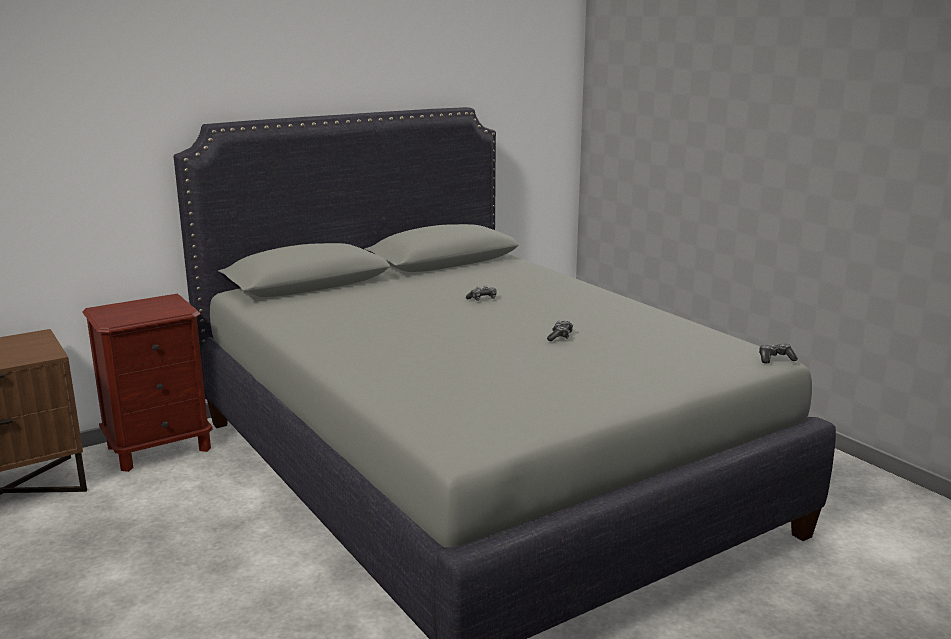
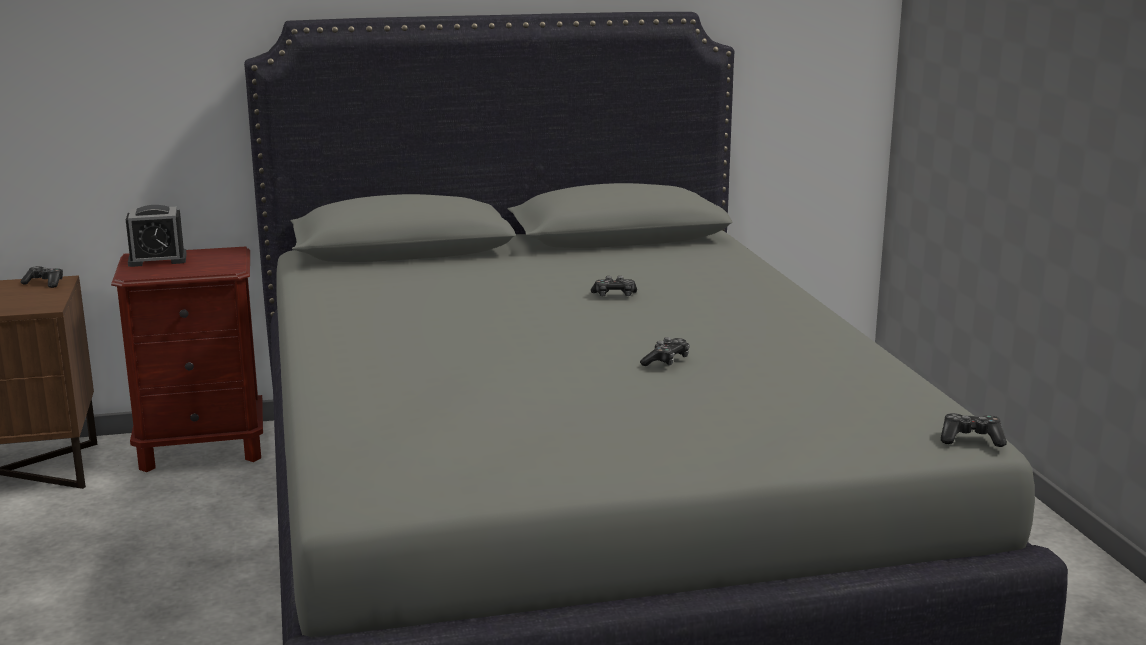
camera: 20 degrees right, 0 degrees up
none -> game controller [20,266,63,288]
none -> alarm clock [126,205,187,267]

